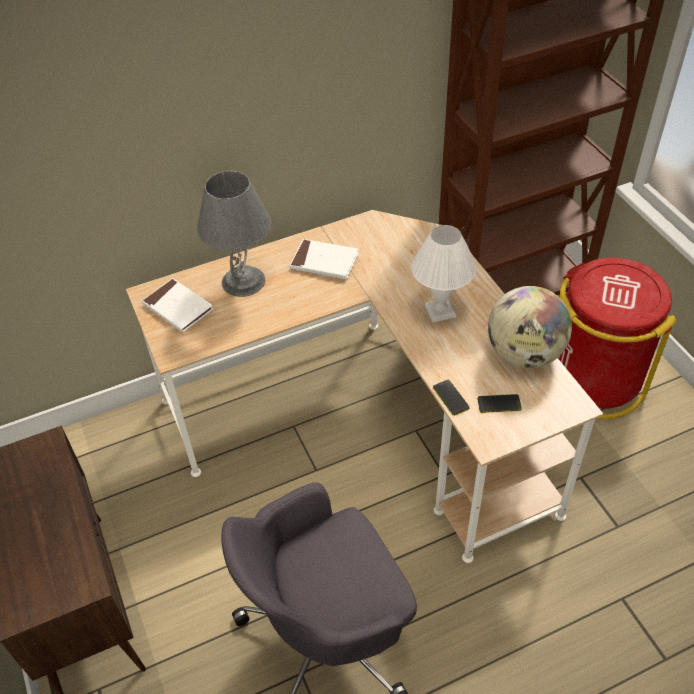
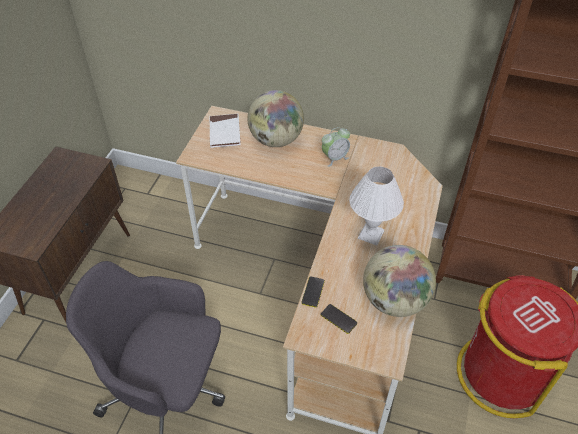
camera: 40 degrees right, 0 degrees up
grey table lamp [197,171,271,297] -> globe [248,90,304,147]
white book [290,239,359,279] -> alarm clock [322,127,350,167]

